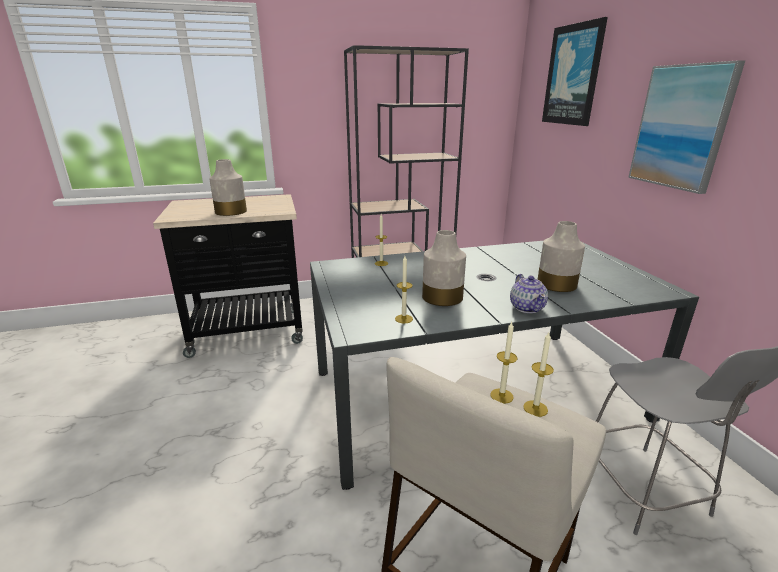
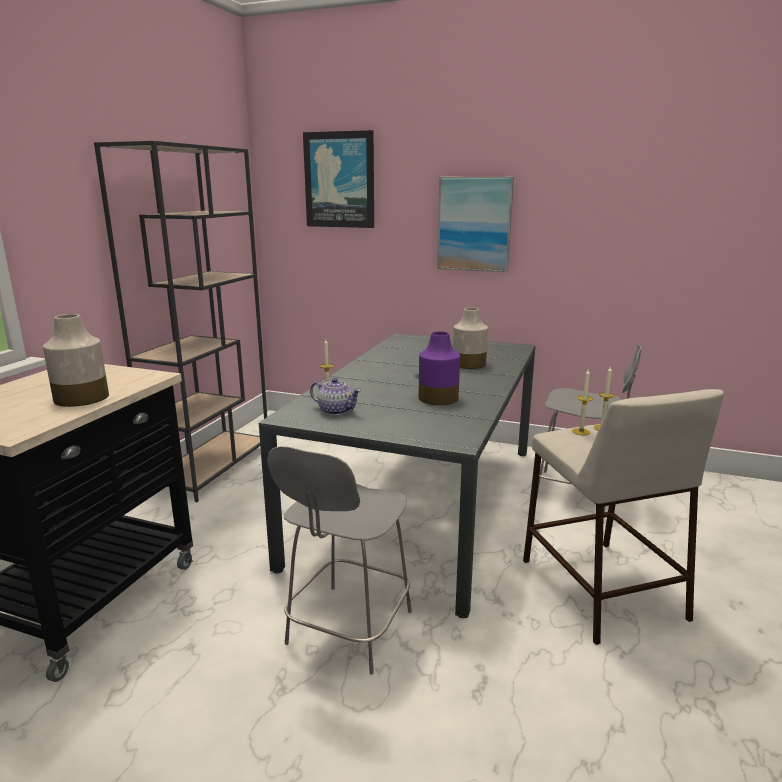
camera: 55 degrees left, 5 degrees down
candle [395,256,413,323] -> none
beige vase [422,230,466,306] -> purple vase [418,331,460,405]
teapot [510,274,548,313] -> teapot moved to [310,378,361,415]
none -> grey chair [267,446,412,675]

